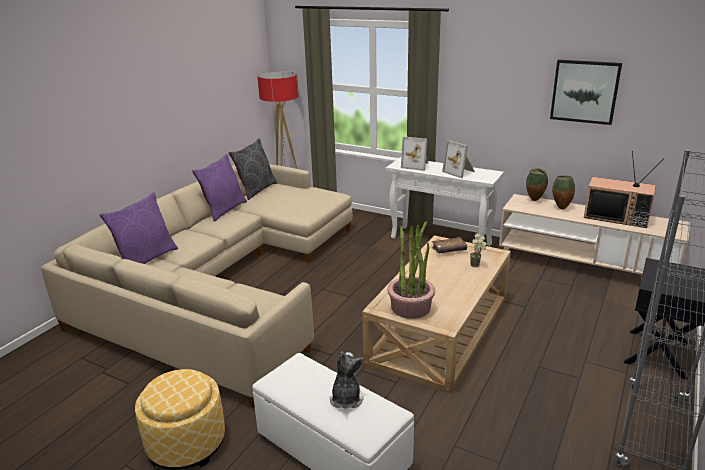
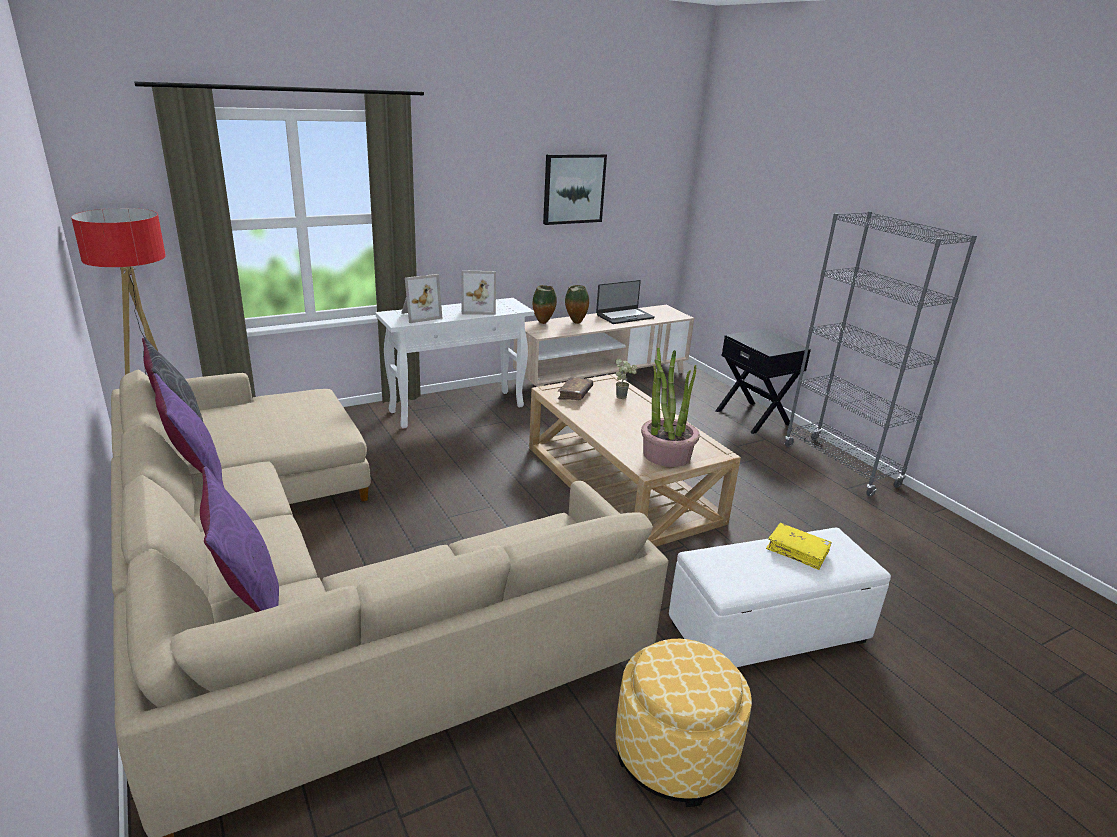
camera: 60 degrees left, 0 degrees up
plush toy [329,352,364,409] -> yellow book [766,523,832,570]
television [584,151,664,228] -> laptop [596,280,655,324]

